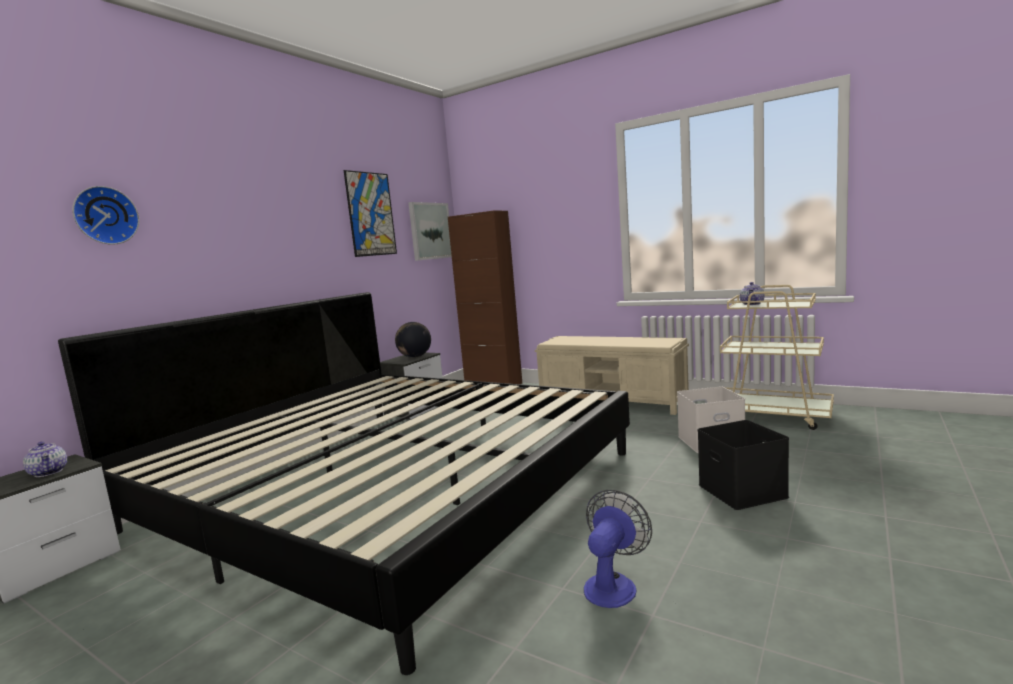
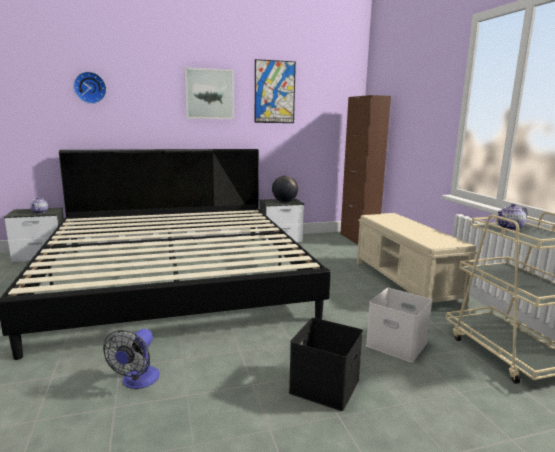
camera: 40 degrees right, 5 degrees up
picture [408,202,452,261] -> picture moved to [184,67,234,119]
fan [584,490,652,608] -> fan turned 120 degrees clockwise [103,329,160,389]

